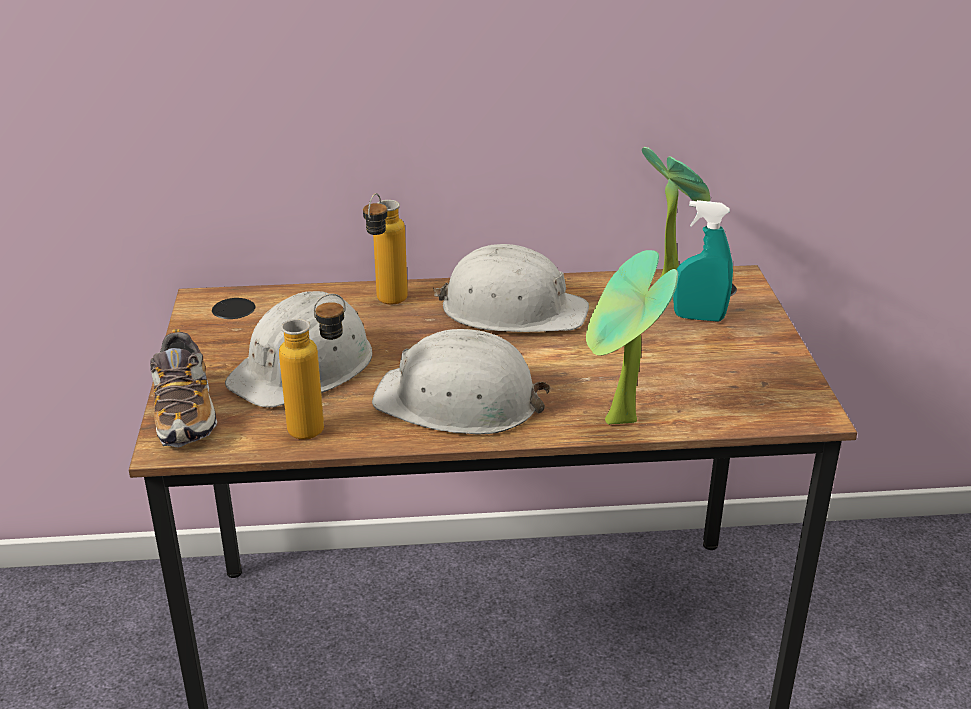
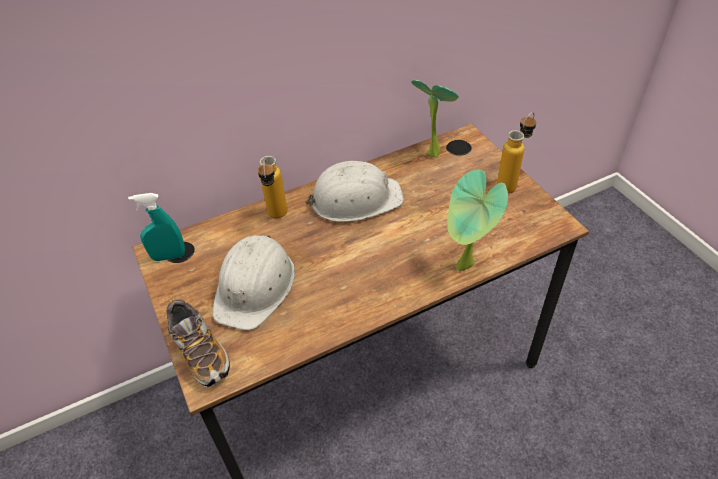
camera: 20 degrees left, 15 degrees up
bottle [279,293,346,440] -> bottle moved to [497,112,536,193]
white hard hat [372,328,550,434] -> none
turquoise spray bottle [673,200,733,322] -> turquoise spray bottle moved to [128,193,185,261]

